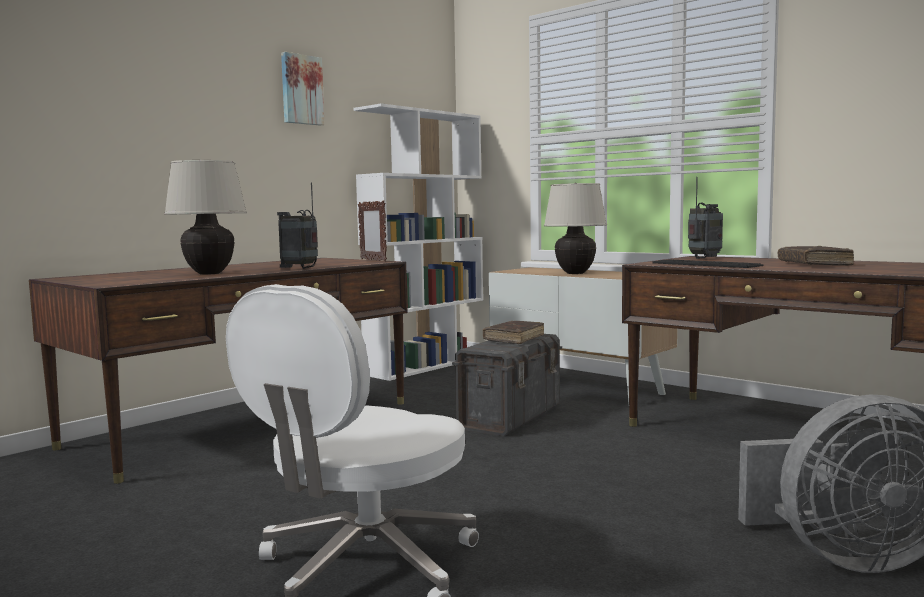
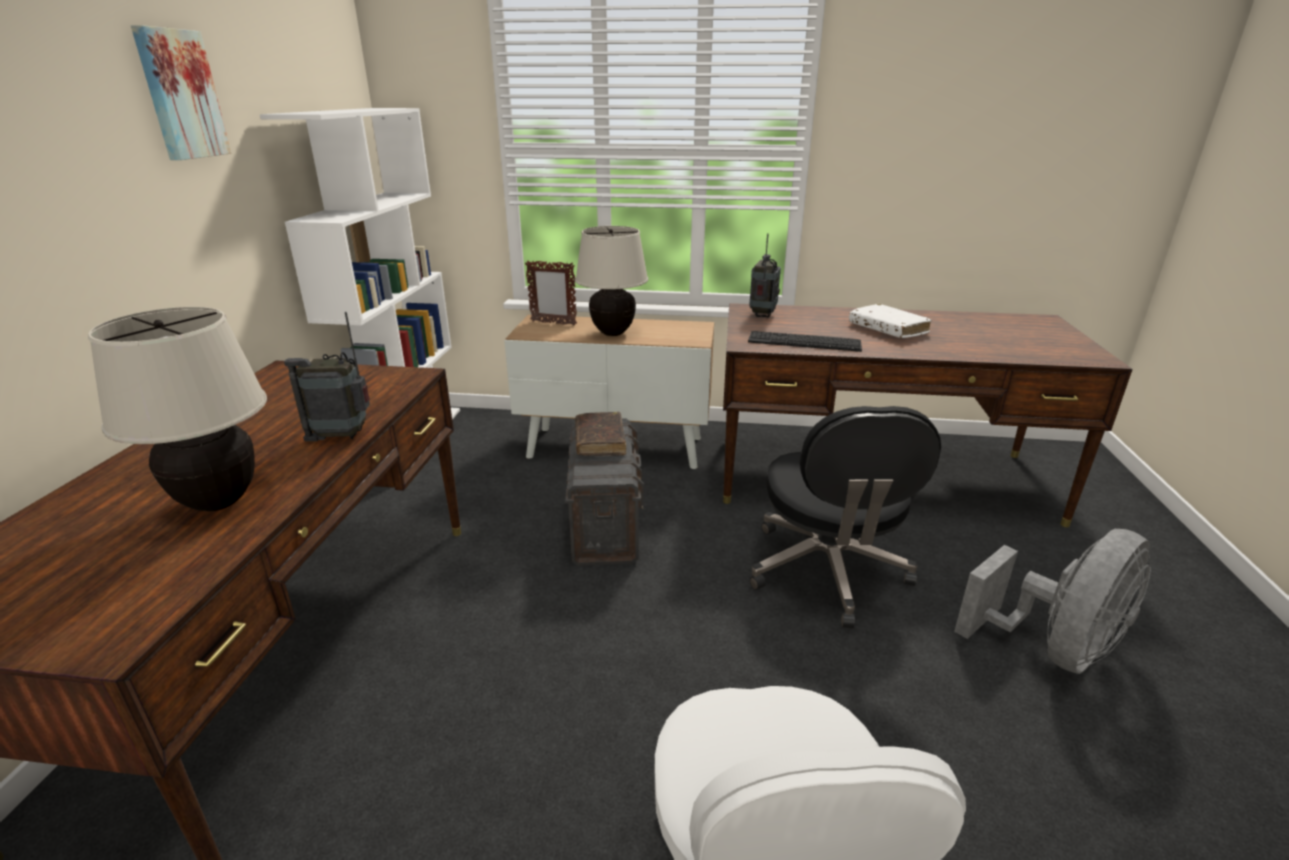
camera: 35 degrees left, 20 degrees up
picture frame [358,200,387,261] -> picture frame moved to [525,261,577,325]
brown book [778,246,854,266] -> white book [849,304,932,338]
none -> black office chair [750,406,941,628]

